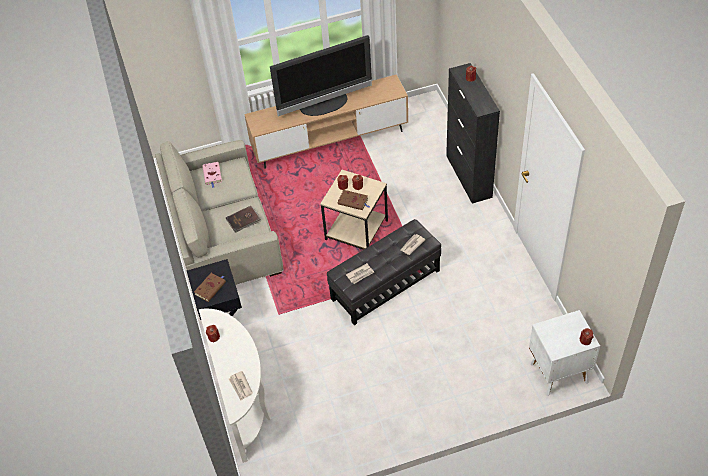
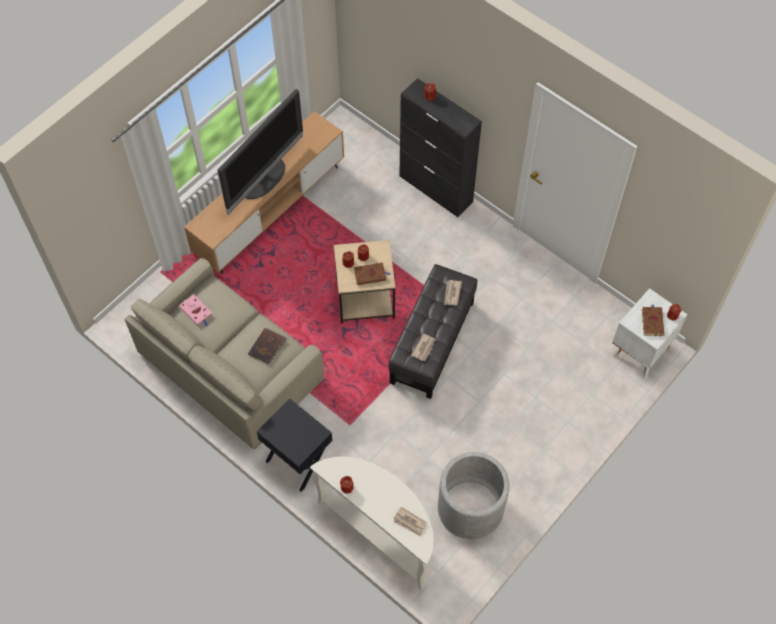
camera: 35 degrees left, 10 degrees up
brown book [194,273,226,302] -> brown book moved to [642,304,664,336]
none -> grey planter [438,452,509,539]

